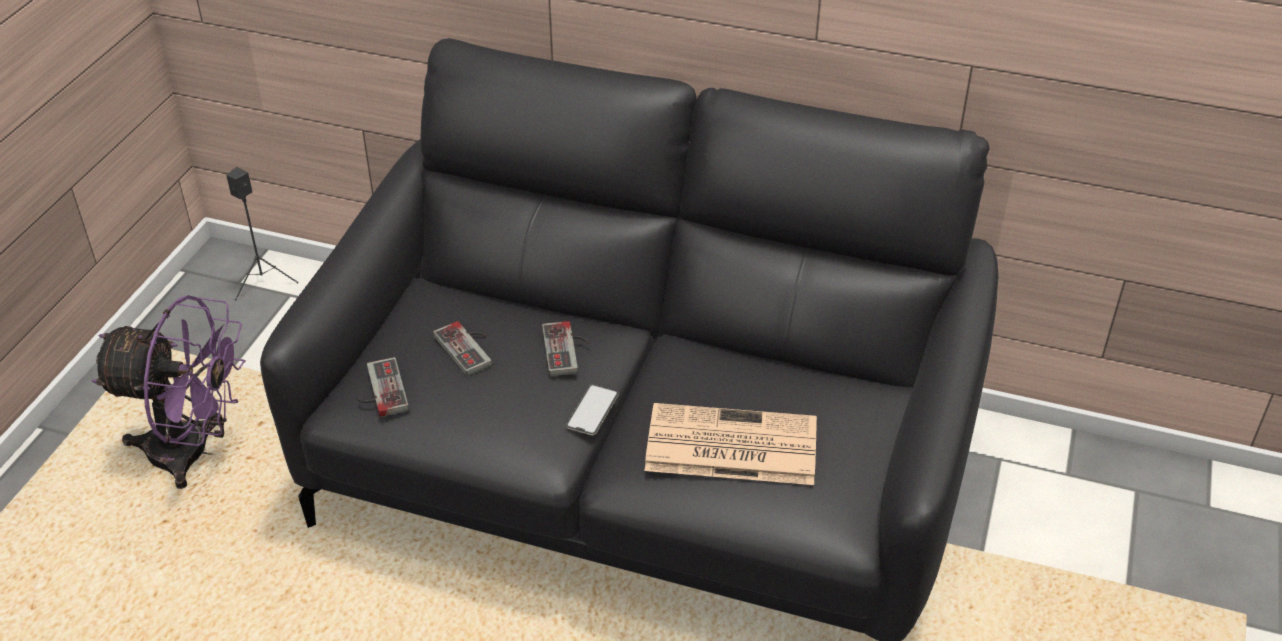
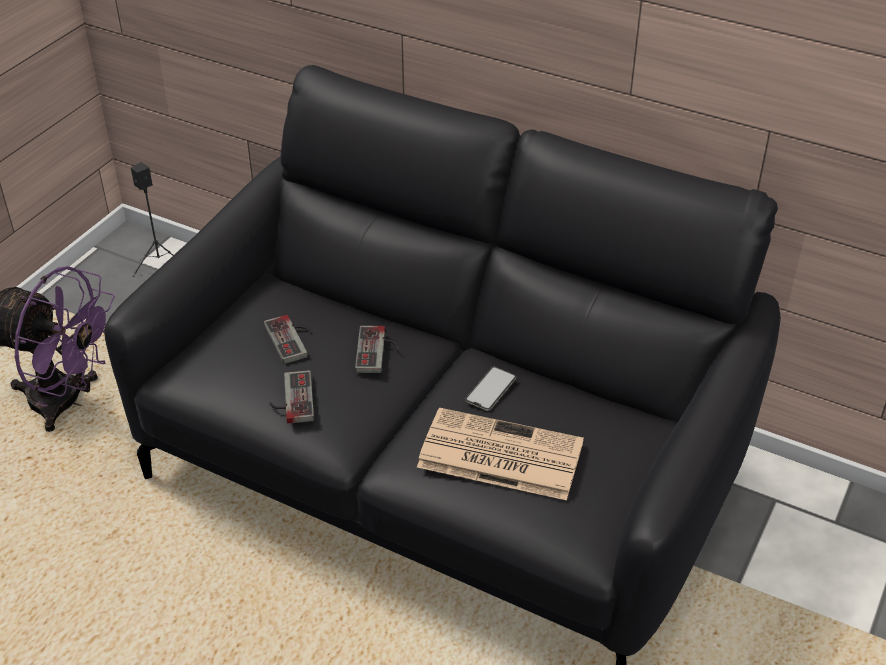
camera: 10 degrees right, 0 degrees up
game controller [356,357,409,417] -> game controller moved to [269,370,314,423]
phone [566,384,619,435] -> phone moved to [465,367,516,411]

